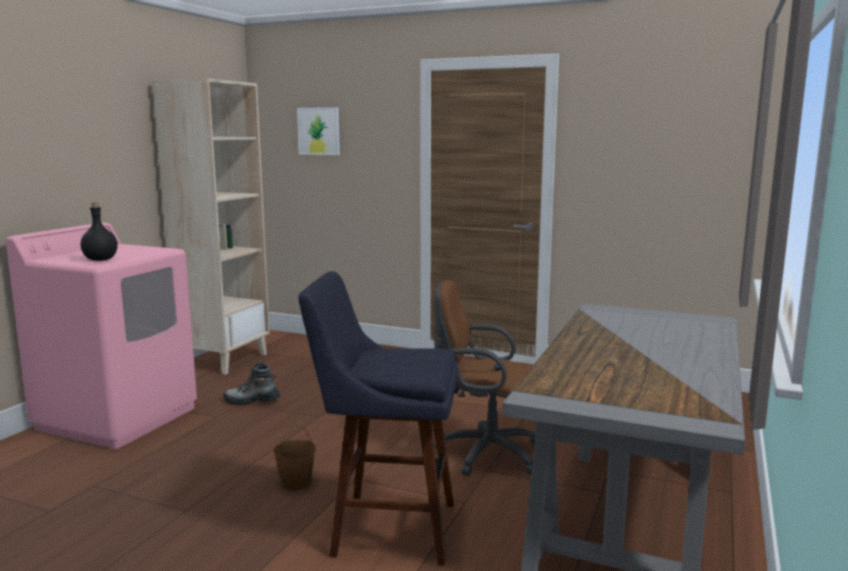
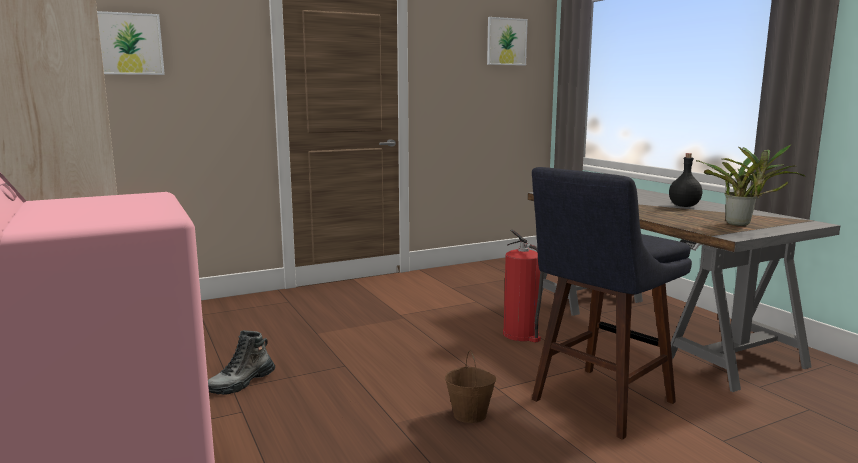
camera: 50 degrees left, 0 degrees up
black bottle [81,203,117,261] -> black bottle moved to [669,153,702,207]
brown office chair [434,280,535,476] -> fire extinguisher [503,230,544,343]
none -> picture [487,17,528,66]
none -> potted plant [696,144,805,226]

